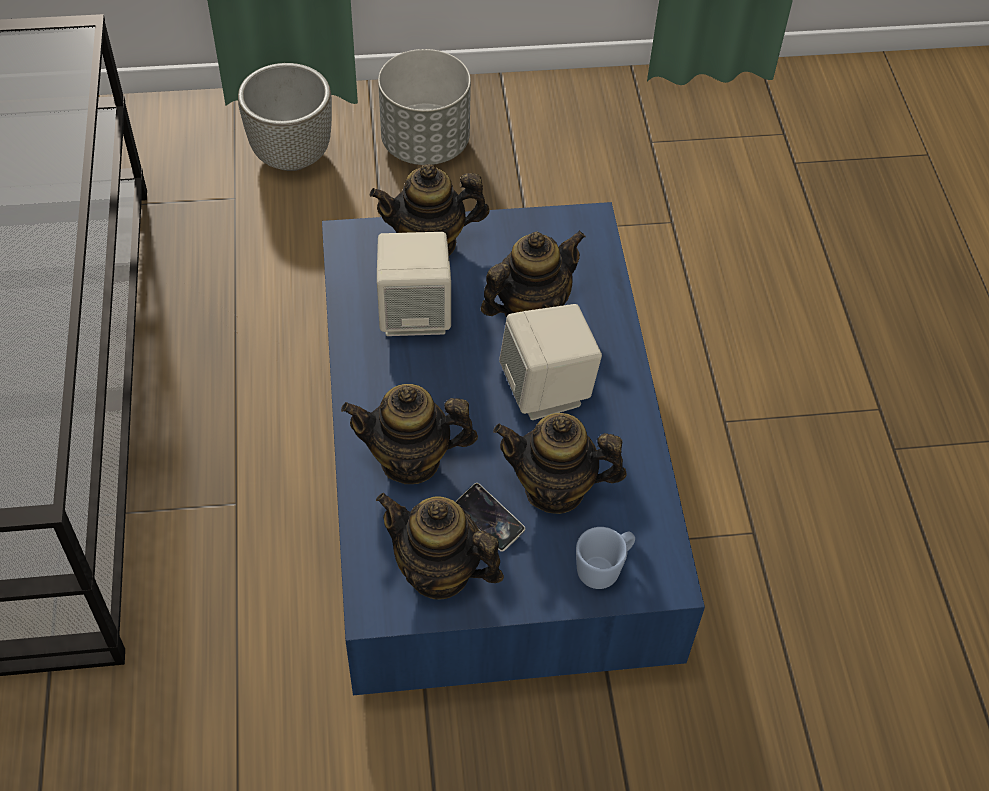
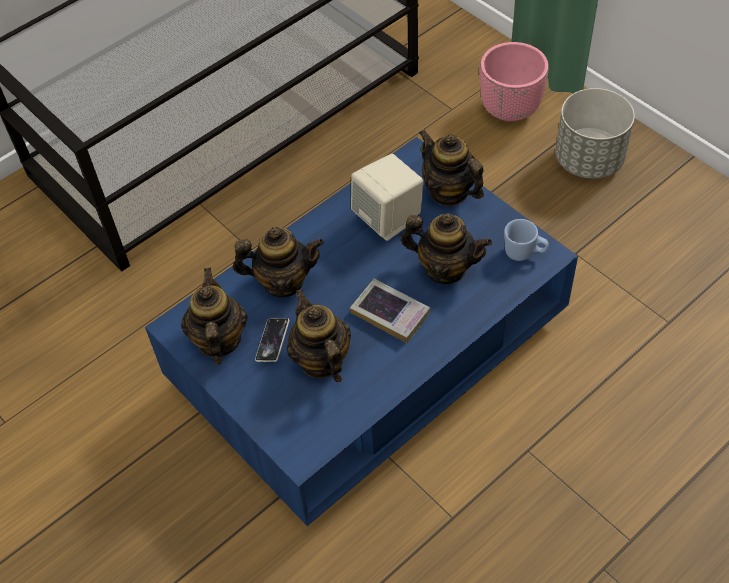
camera: 60 degrees right, 0 degrees up
grey planter [238,63,332,171] -> pink planter [479,42,549,122]
teapot [341,384,478,484] -> teapot turned 120 degrees clockwise [233,227,324,298]
beige speaker [499,304,602,420] -> book [350,279,431,343]
blue mug [576,527,635,589] -> blue mug moved to [504,219,549,261]

